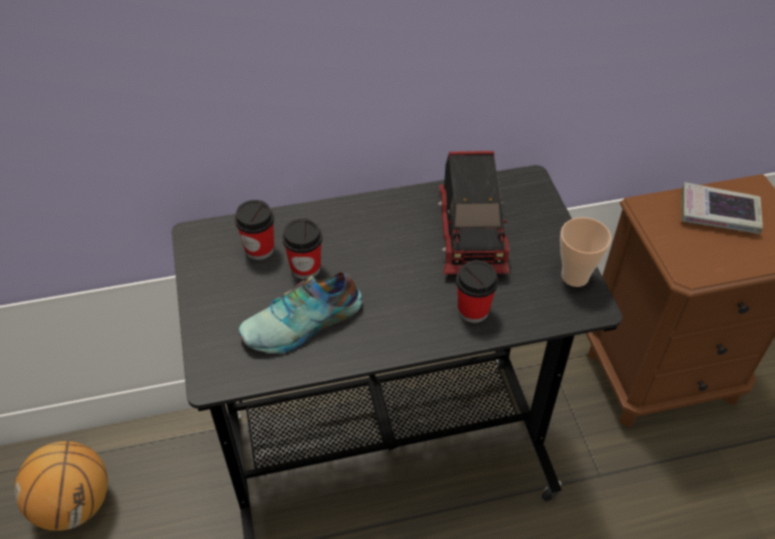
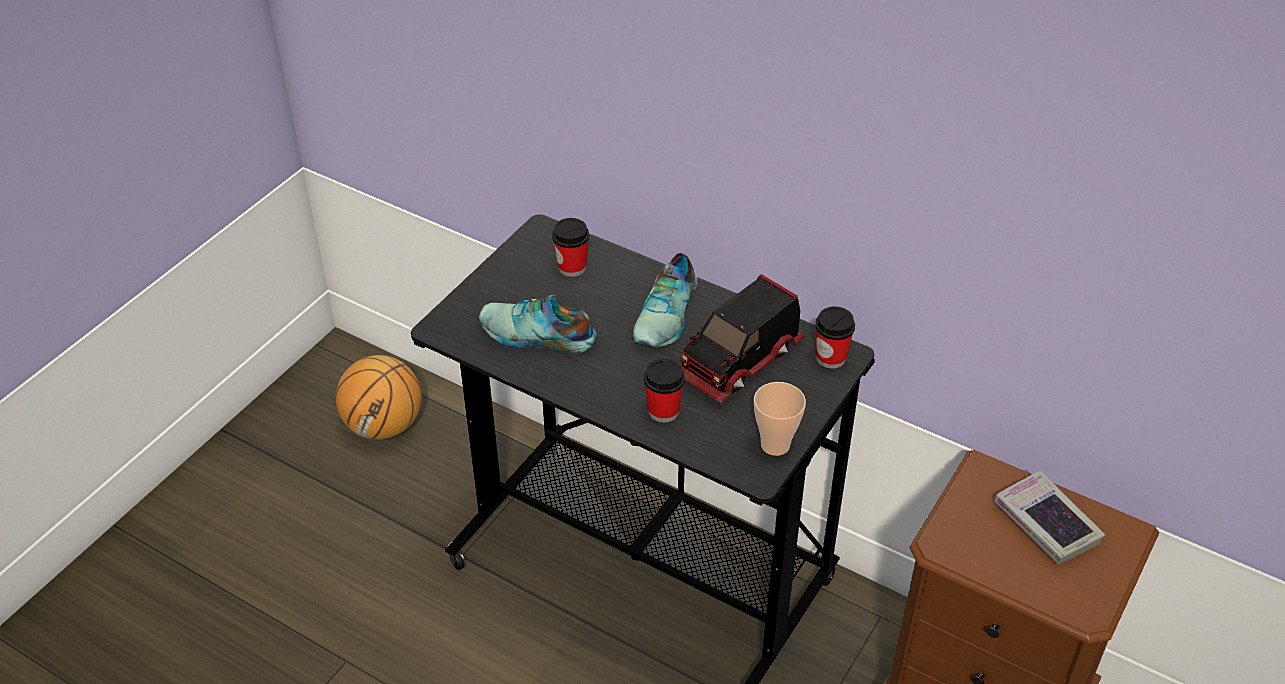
camera: 45 degrees right, 5 degrees down
cup [282,218,322,279] -> cup moved to [815,307,855,369]
none -> shoe [633,253,698,347]

